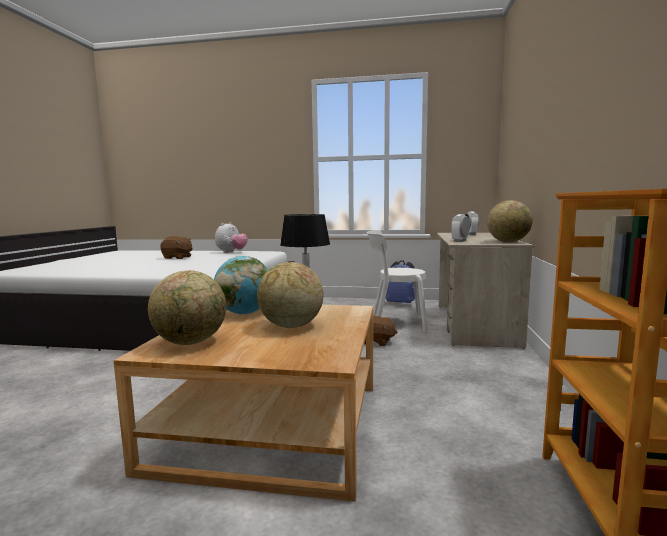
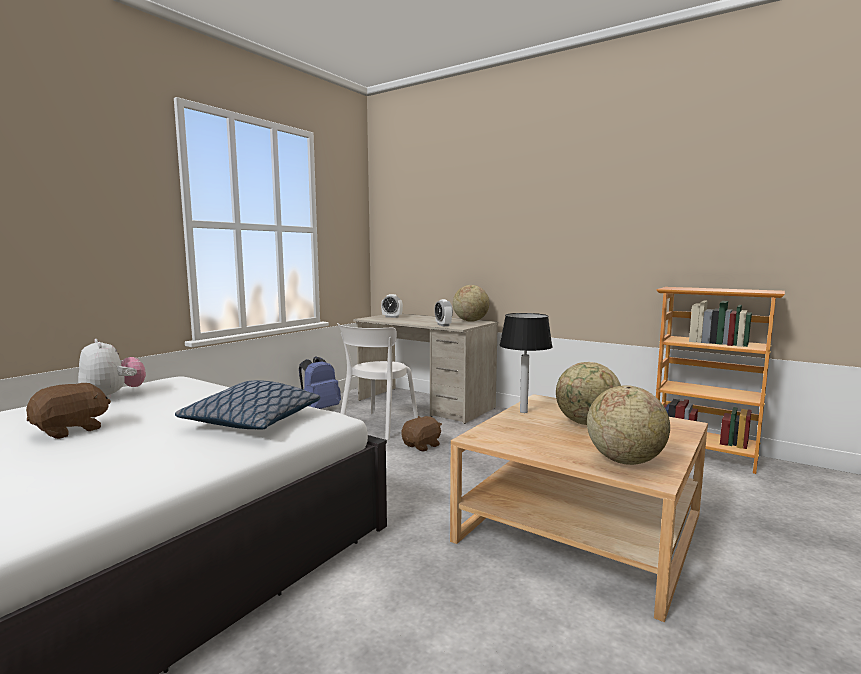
camera: 65 degrees left, 0 degrees up
globe [214,256,268,315] -> none
none -> pillow [175,380,320,430]

